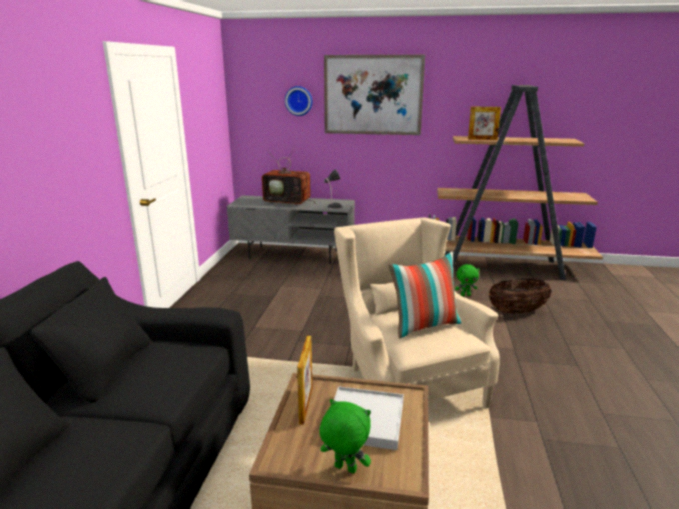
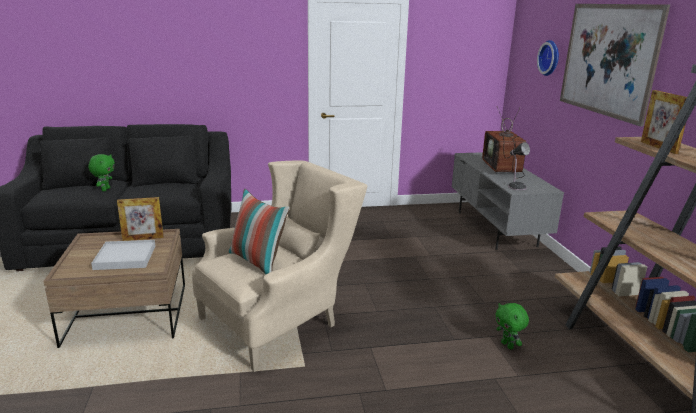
camera: 70 degrees right, 0 degrees up
green plush toy [319,399,371,473] -> green plush toy moved to [88,154,115,191]
basket [489,279,551,314] -> none

